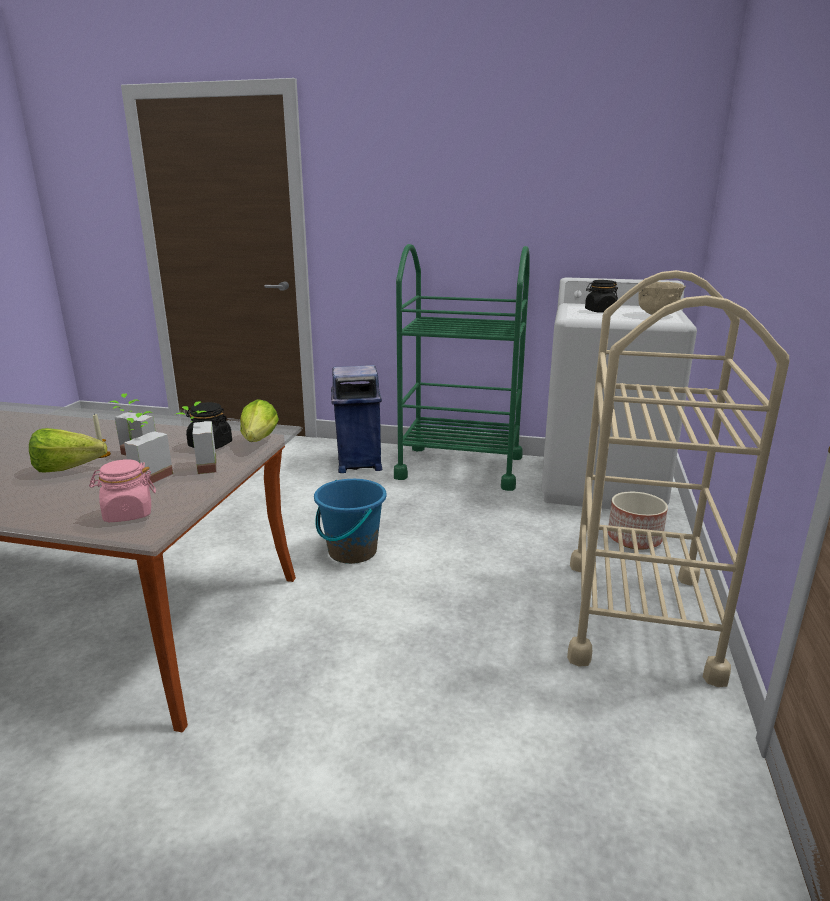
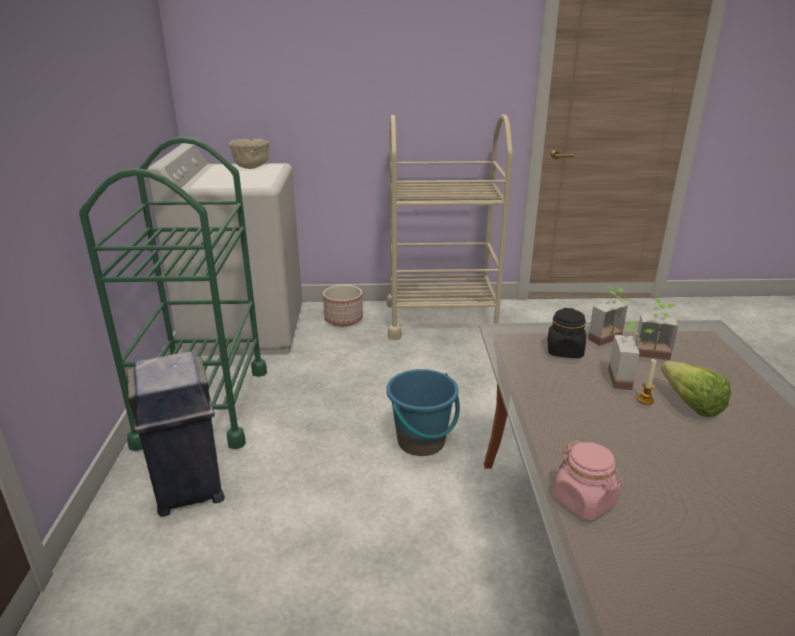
camera: 105 degrees left, 5 degrees up
pink jar [89,459,156,522] -> pink jar moved to [554,441,623,520]
lettuce [240,399,279,442] -> none
black jar [585,280,618,313] -> none

